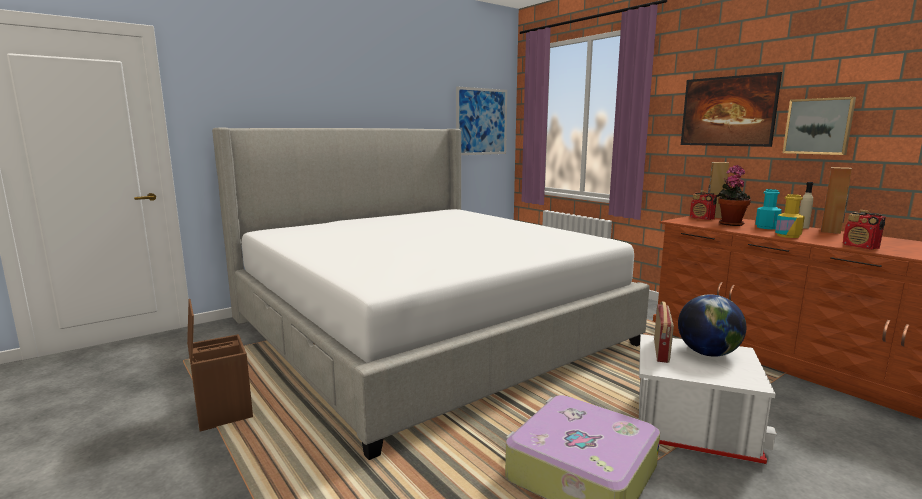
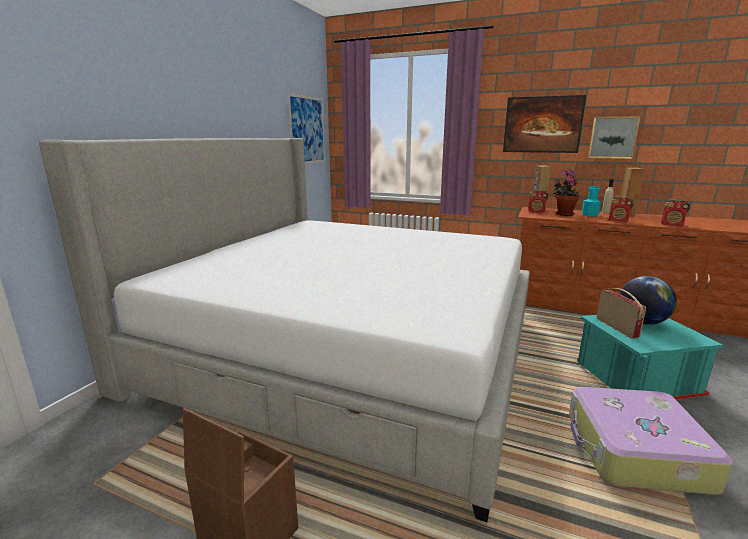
camera: 30 degrees left, 5 degrees up
white storage box [639,334,777,464] -> turquoise storage box [577,315,723,399]
yellow bottle [775,194,805,238] -> radio [609,196,634,222]

